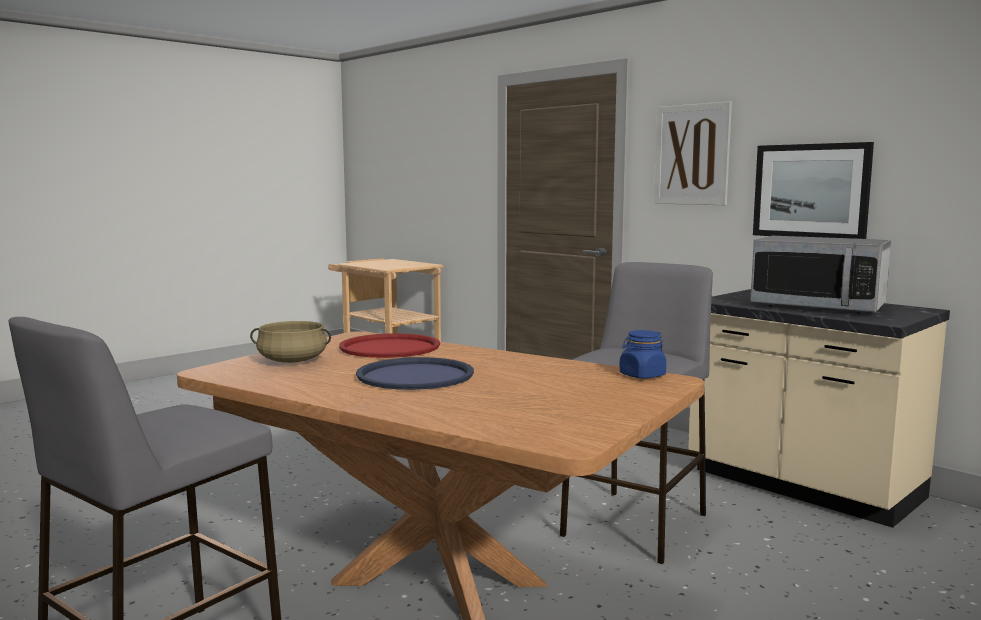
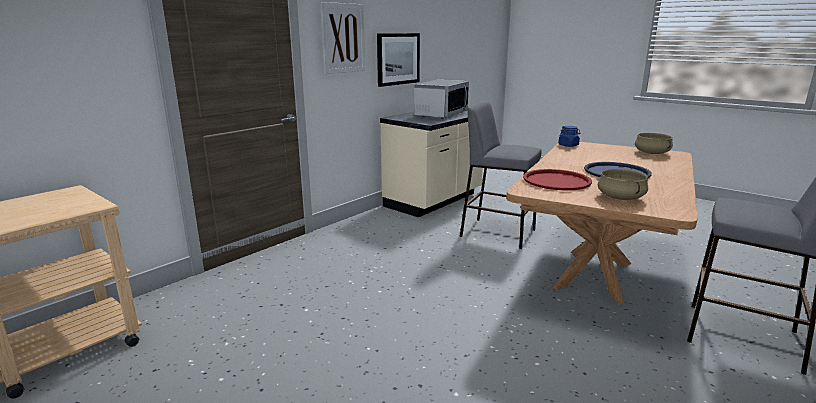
camera: 95 degrees left, 10 degrees up
none -> beige cooking pot [635,133,673,154]

